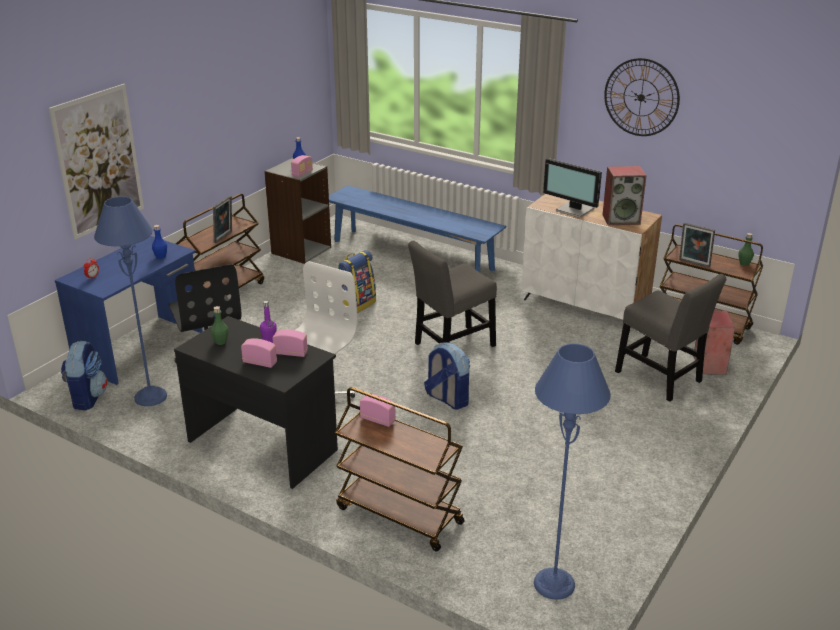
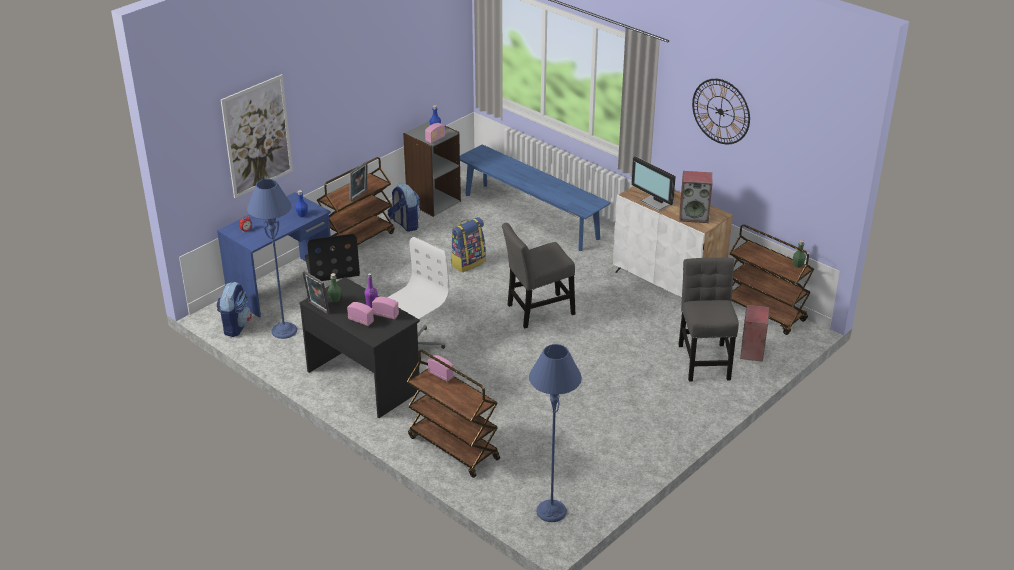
camera: 10 degrees right, 5 degrees up
backpack [424,342,470,410] -> backpack moved to [388,183,420,232]
grey chair [615,274,726,402] -> grey chair turned 150 degrees counterclockwise [679,258,739,381]
picture frame [679,223,715,268] -> picture frame moved to [303,271,330,314]

